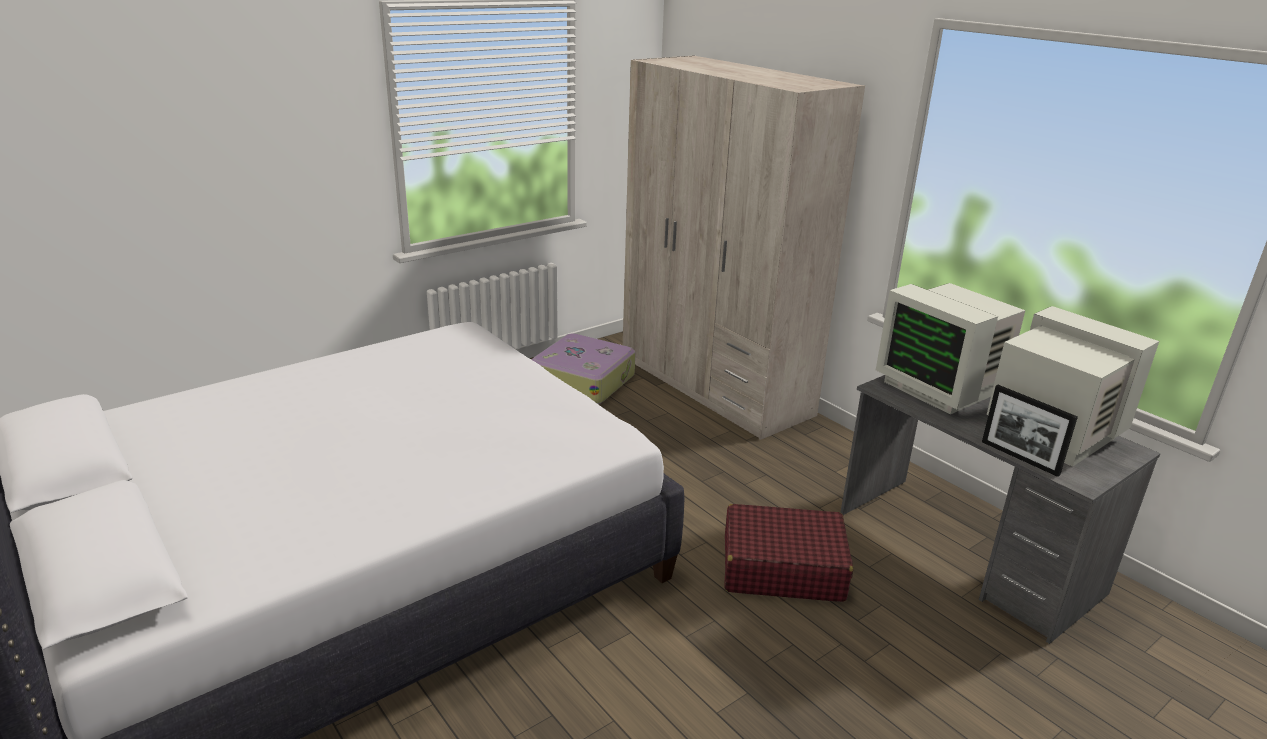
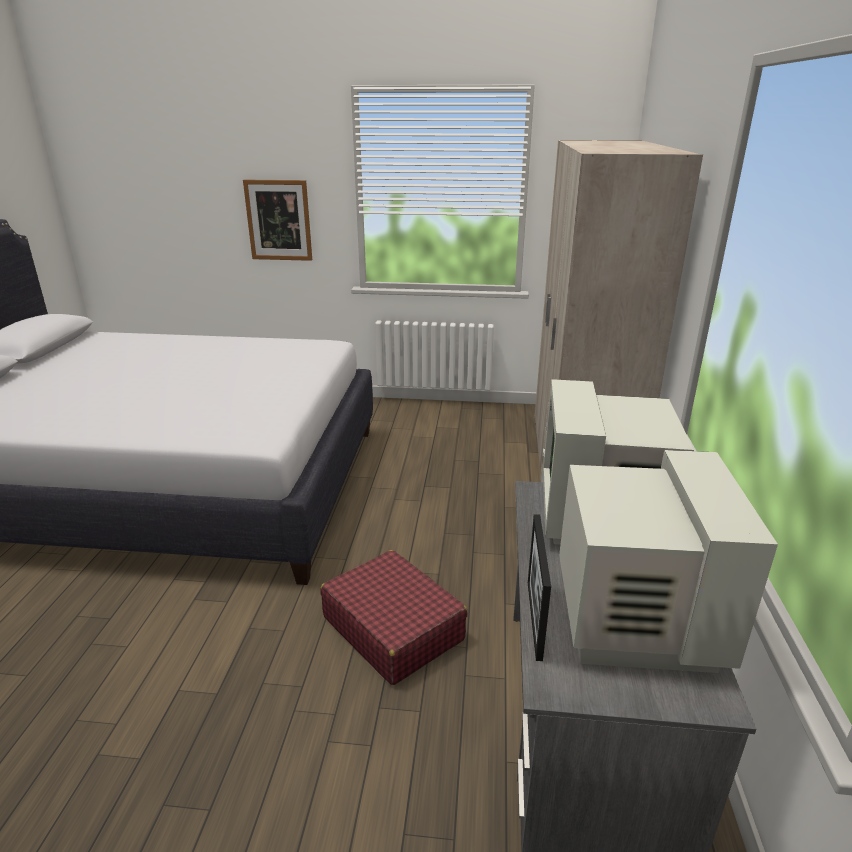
camera: 45 degrees right, 0 degrees up
suitcase [531,333,635,404] -> none
none -> picture [243,180,312,261]

